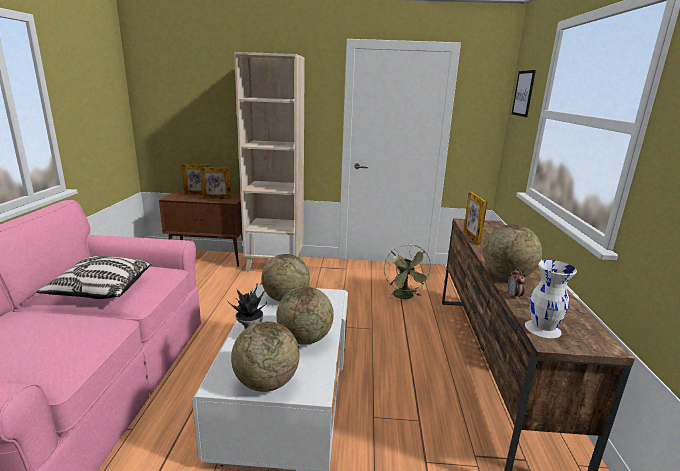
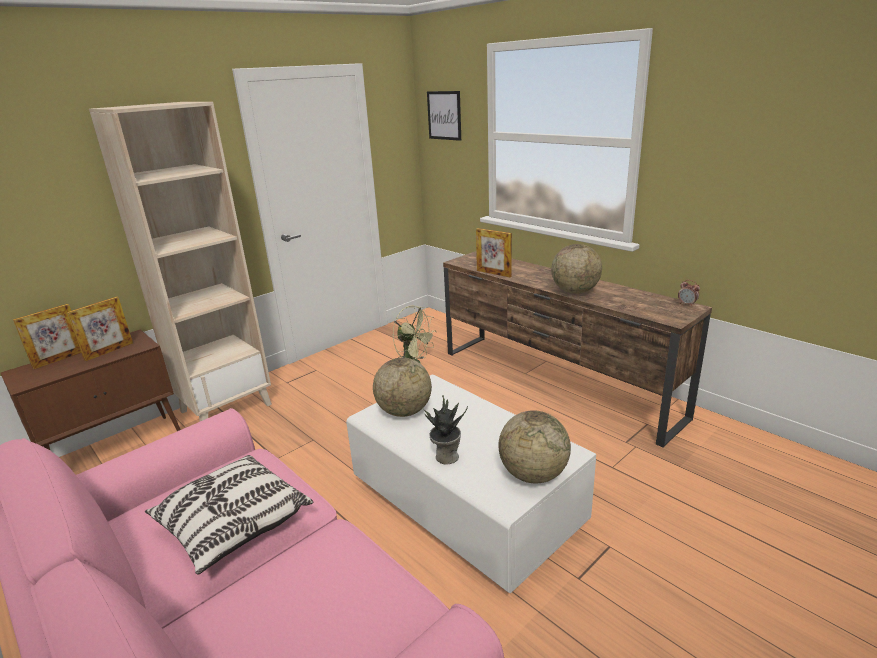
camera: 45 degrees left, 5 degrees up
globe [276,286,334,345] -> none
alarm clock [508,268,526,299] -> alarm clock moved to [678,280,700,307]
white vase [525,260,577,338] -> none

